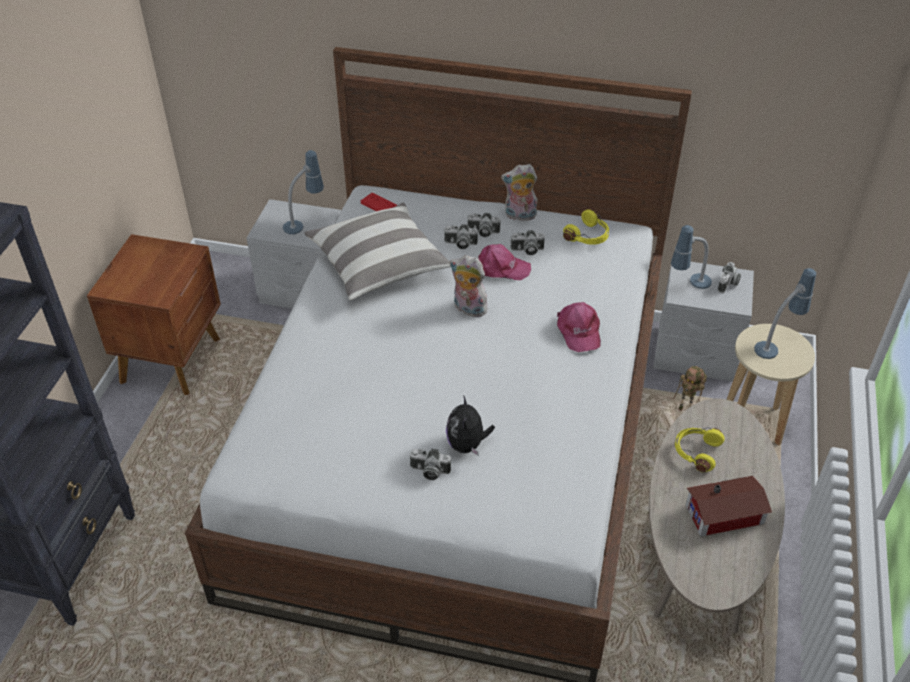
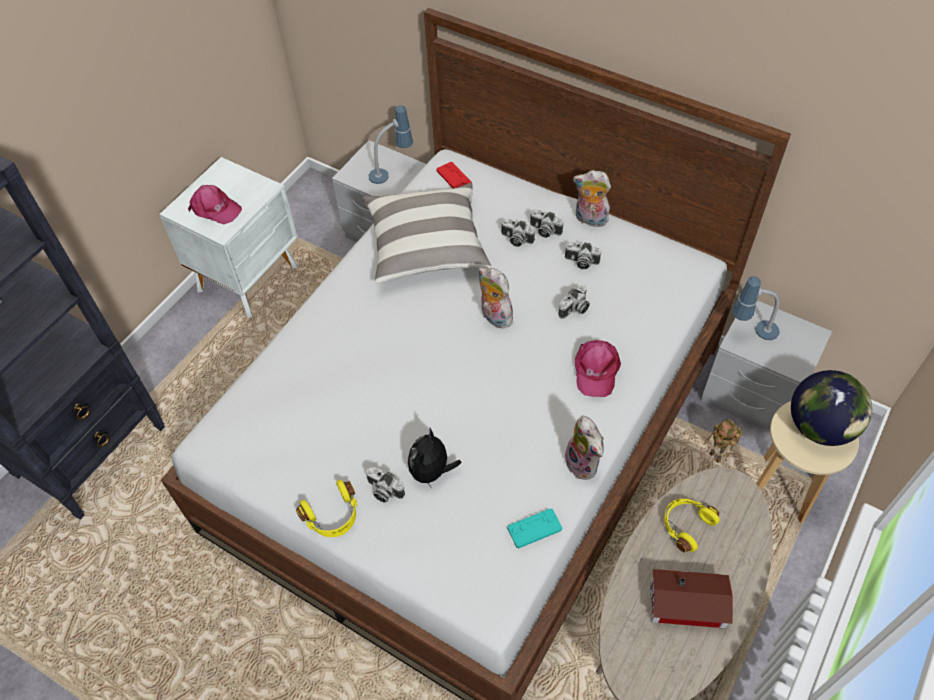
camera: 20 degrees right, 10 degrees up
brown nightstand [87,234,221,395] -> white nightstand [159,157,298,318]
pink cap [478,244,531,280] -> pink cap moved to [188,185,242,224]
yellow headphones [563,209,609,245] -> yellow headphones moved to [296,480,358,537]
camera [718,262,741,293] -> camera moved to [558,285,590,319]
table lamp [754,268,816,359] -> globe [791,370,872,446]
none -> turquoise game controller [507,508,562,549]
none -> plush toy [565,415,604,480]

